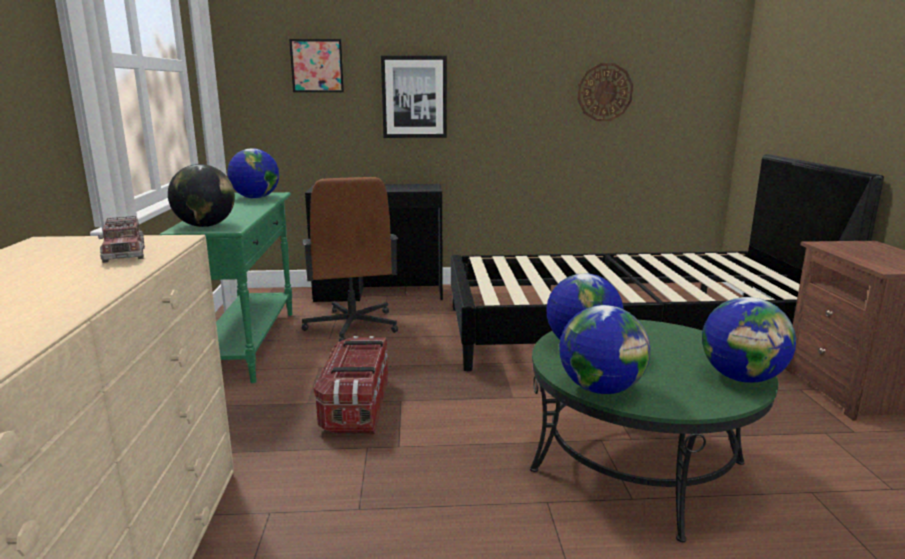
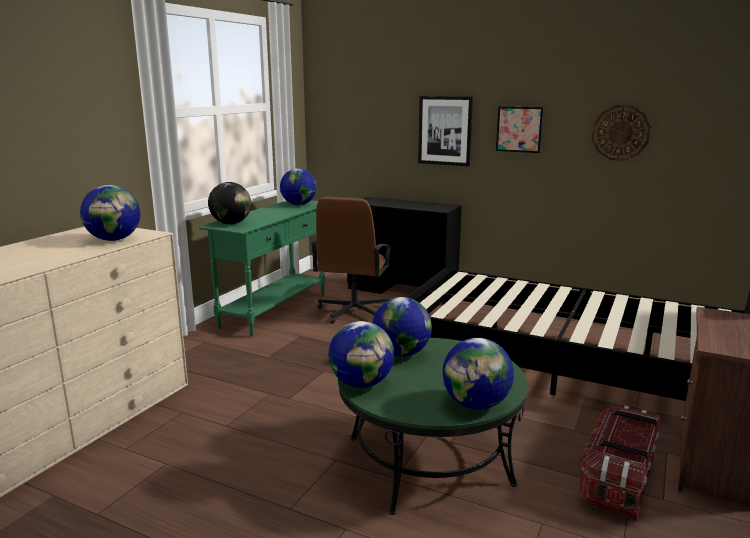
camera: 30 degrees right, 0 degrees up
toy truck [98,216,145,263] -> globe [80,185,140,241]
picture [289,39,344,92] -> picture moved to [496,106,543,153]
storage box [314,336,388,435] -> storage box moved to [579,406,660,521]

